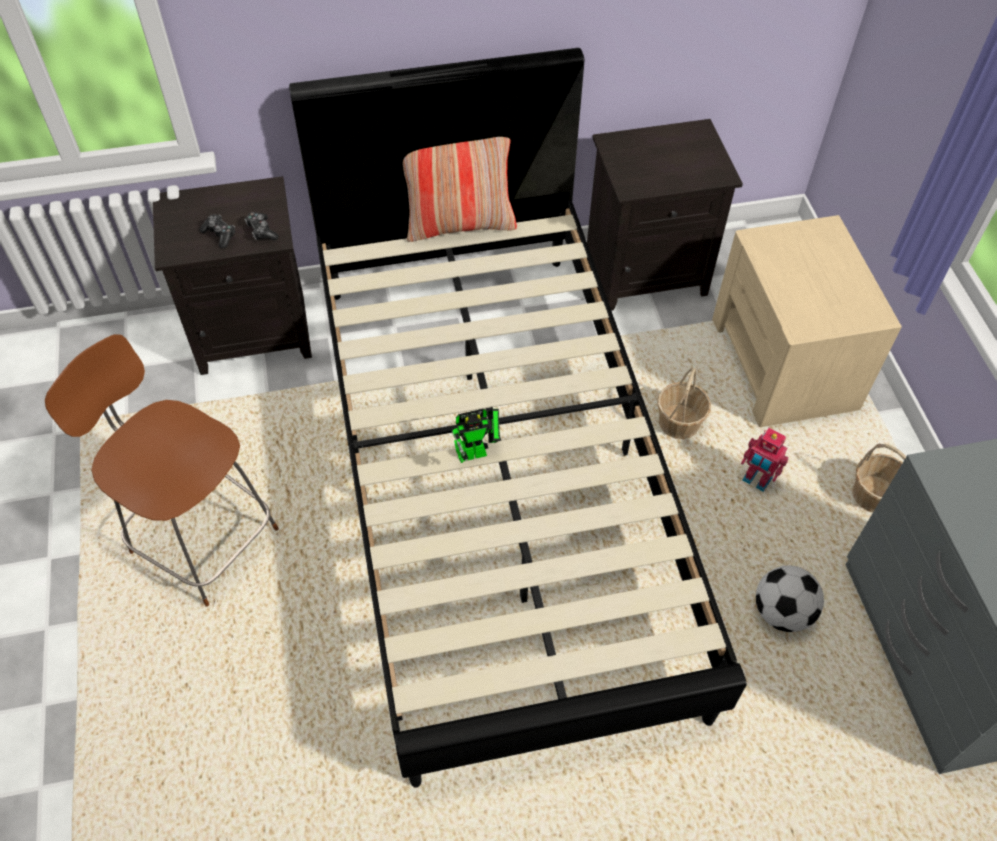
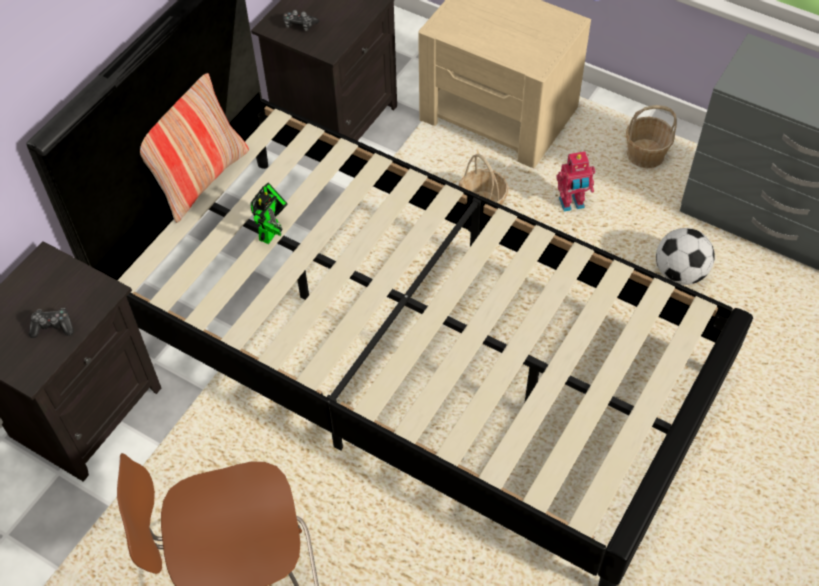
camera: 45 degrees left, 0 degrees up
game controller [245,212,279,241] -> game controller moved to [283,10,319,31]
toy robot [452,409,500,463] -> toy robot moved to [251,183,288,244]

